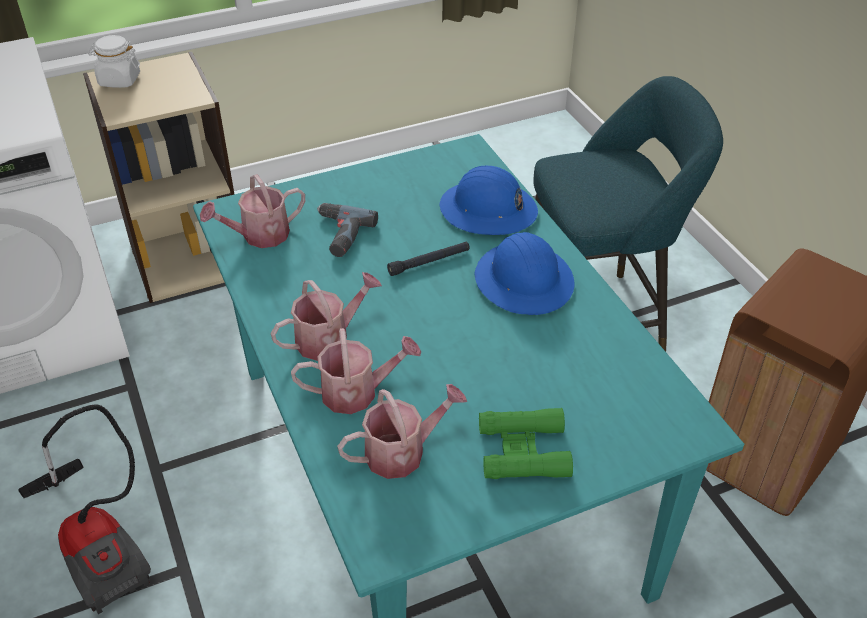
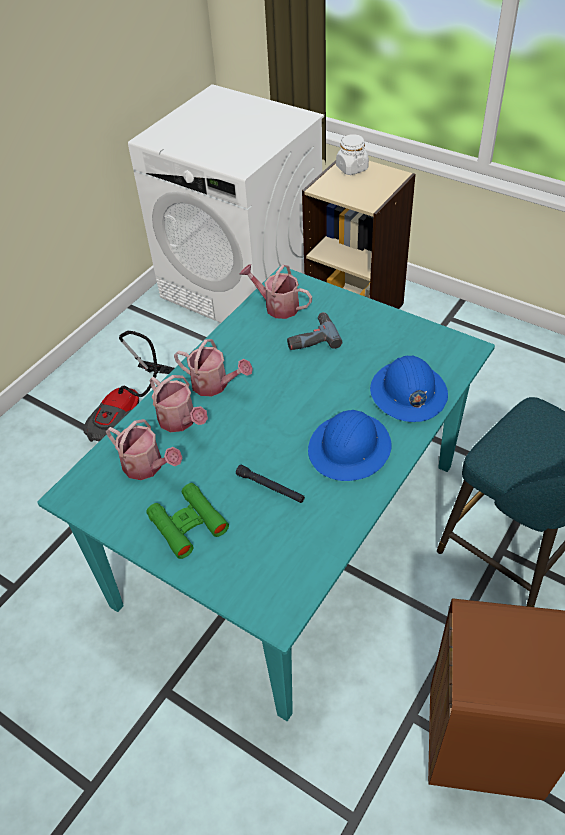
camera: 60 degrees right, 5 degrees up
black flashlight [387,242,470,276] -> black flashlight moved to [236,465,305,503]

